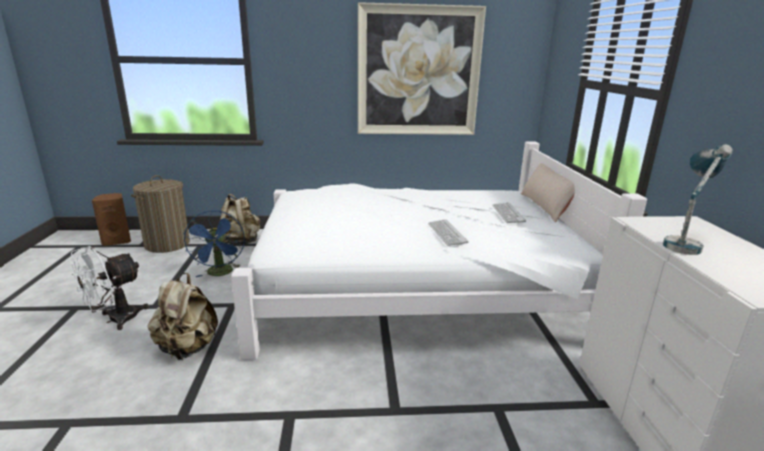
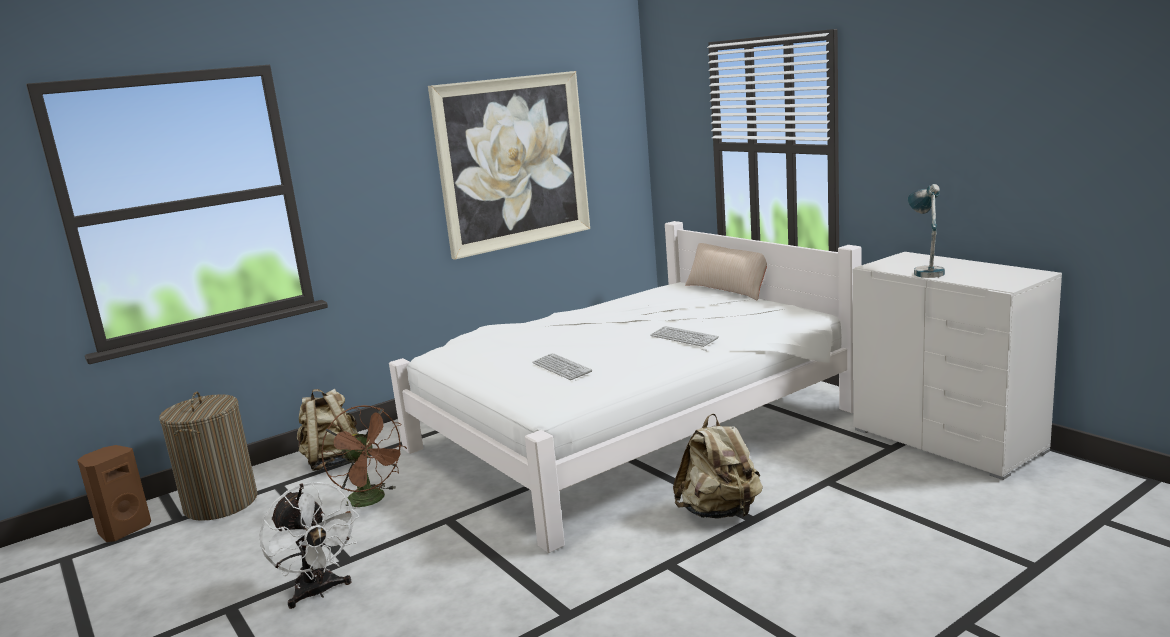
camera: 30 degrees left, 5 degrees down
white fan [69,246,149,330] -> white fan turned 45 degrees counterclockwise [259,482,359,609]
beige backpack [148,273,218,360] -> beige backpack moved to [673,413,763,519]
blue fan [183,210,245,277] -> brown fan [321,405,407,513]
keyboard [493,203,526,223] -> keyboard moved to [532,353,592,380]

